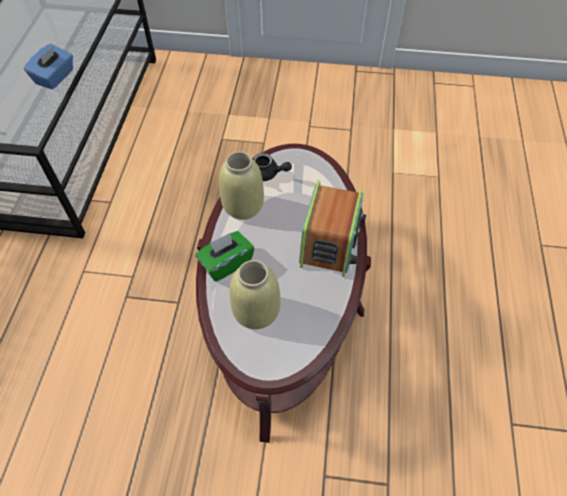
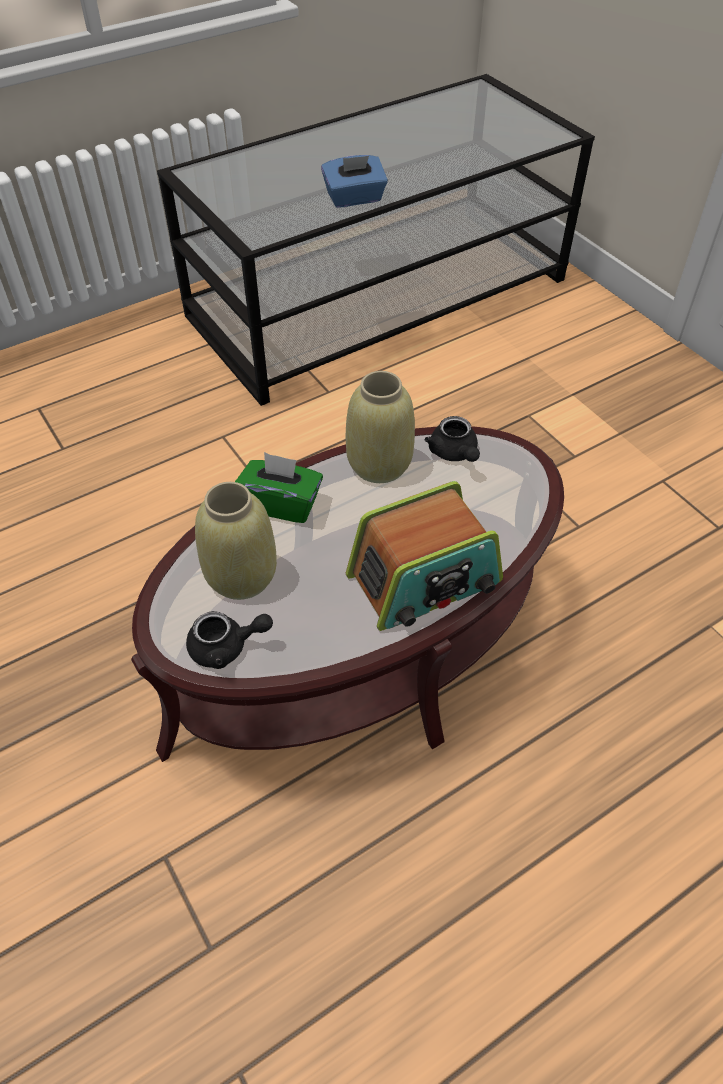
camera: 50 degrees right, 5 degrees down
none -> black teapot [186,611,273,669]

